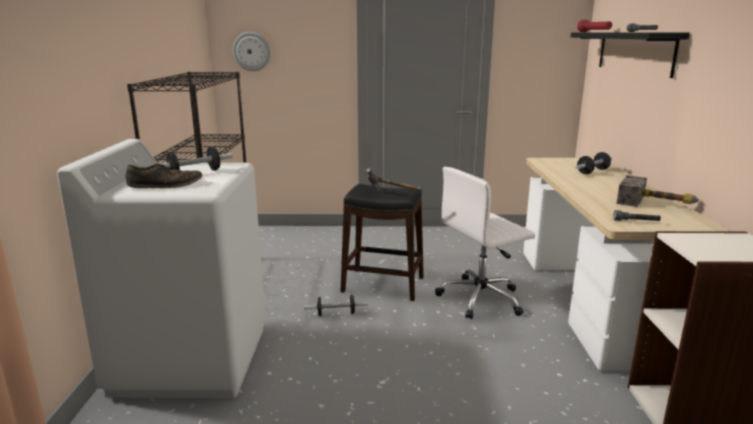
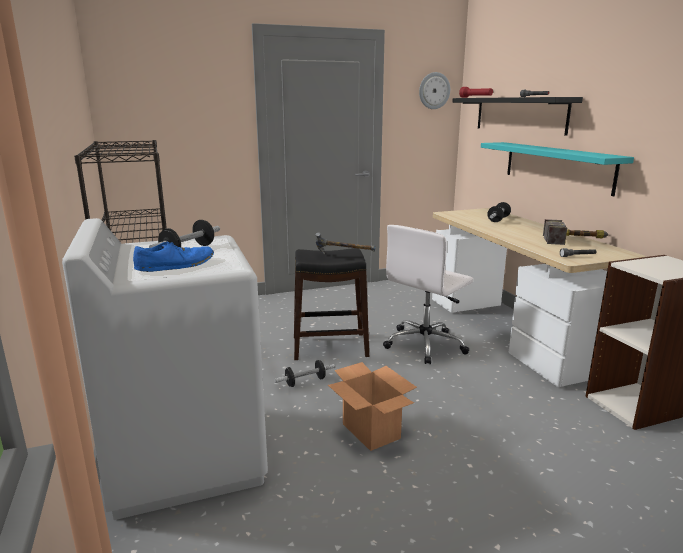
camera: 20 degrees left, 0 degrees up
brown shoe [125,163,203,188] -> blue shoe [133,242,214,272]
wall clock [233,32,271,71] -> wall clock moved to [419,72,450,109]
none -> cardboard box [328,362,417,451]
none -> turquoise shelf [481,142,634,196]

